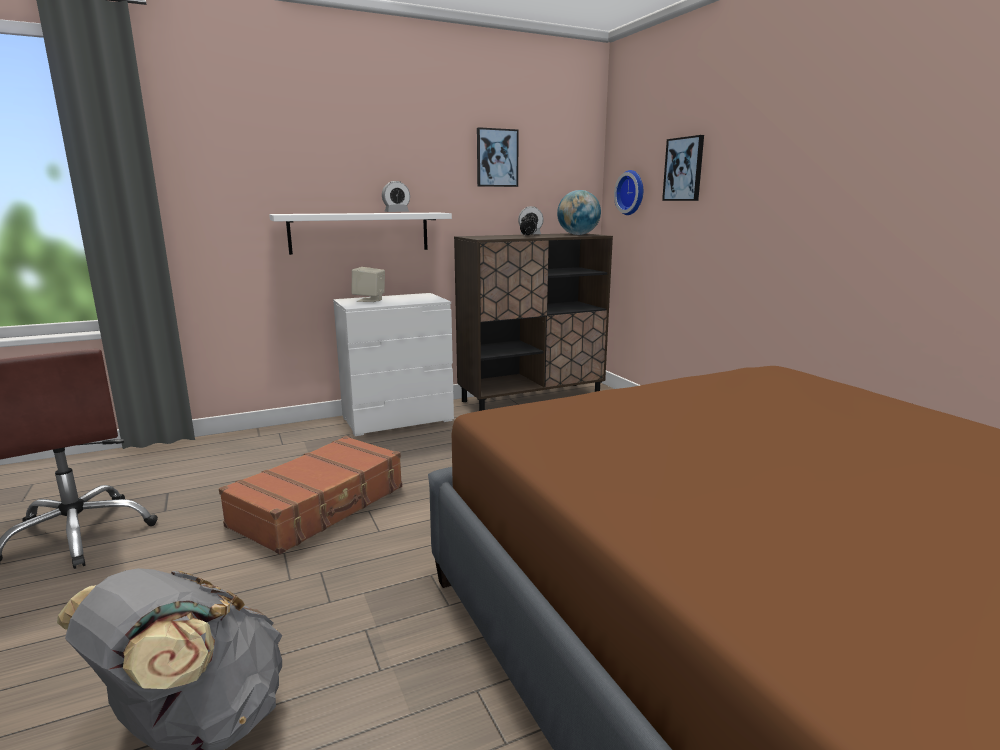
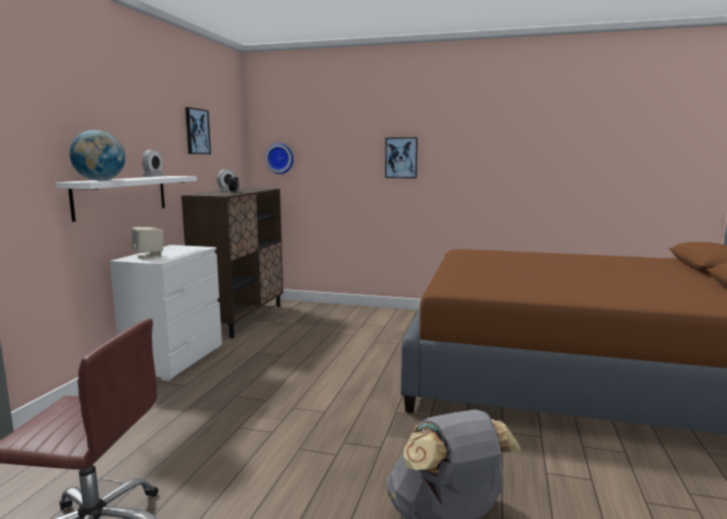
camera: 50 degrees left, 5 degrees down
brown suitcase [219,436,402,554] -> none
globe [557,190,601,235] -> globe moved to [69,130,125,181]
picture [662,135,704,201] -> picture moved to [385,137,418,178]

